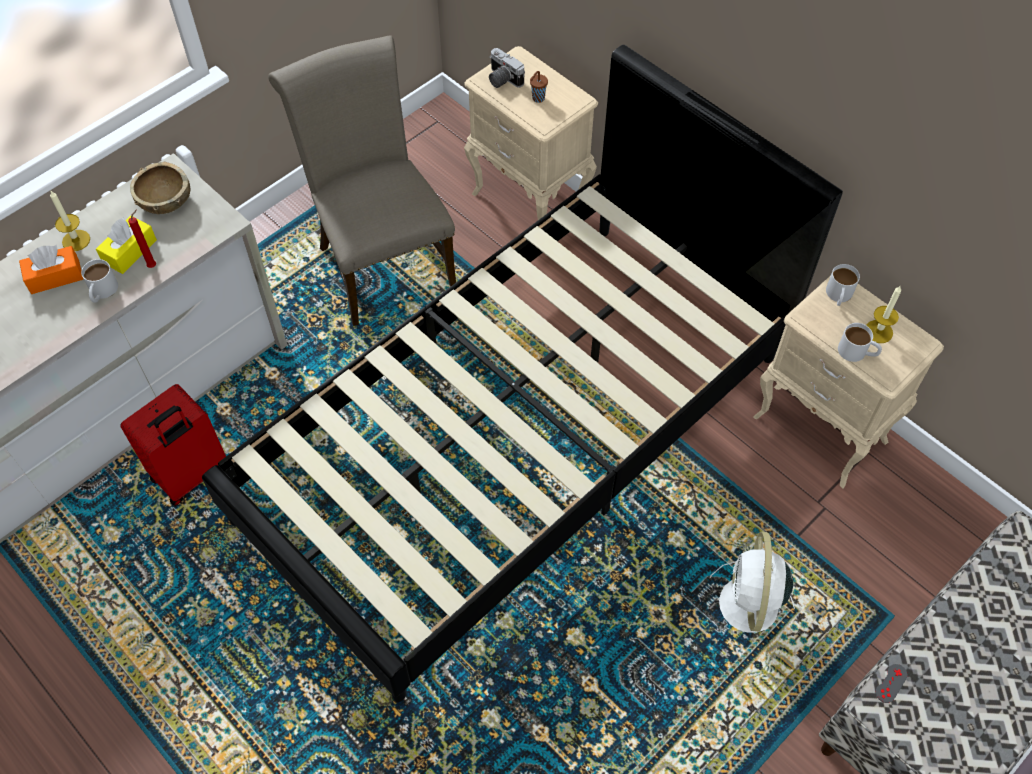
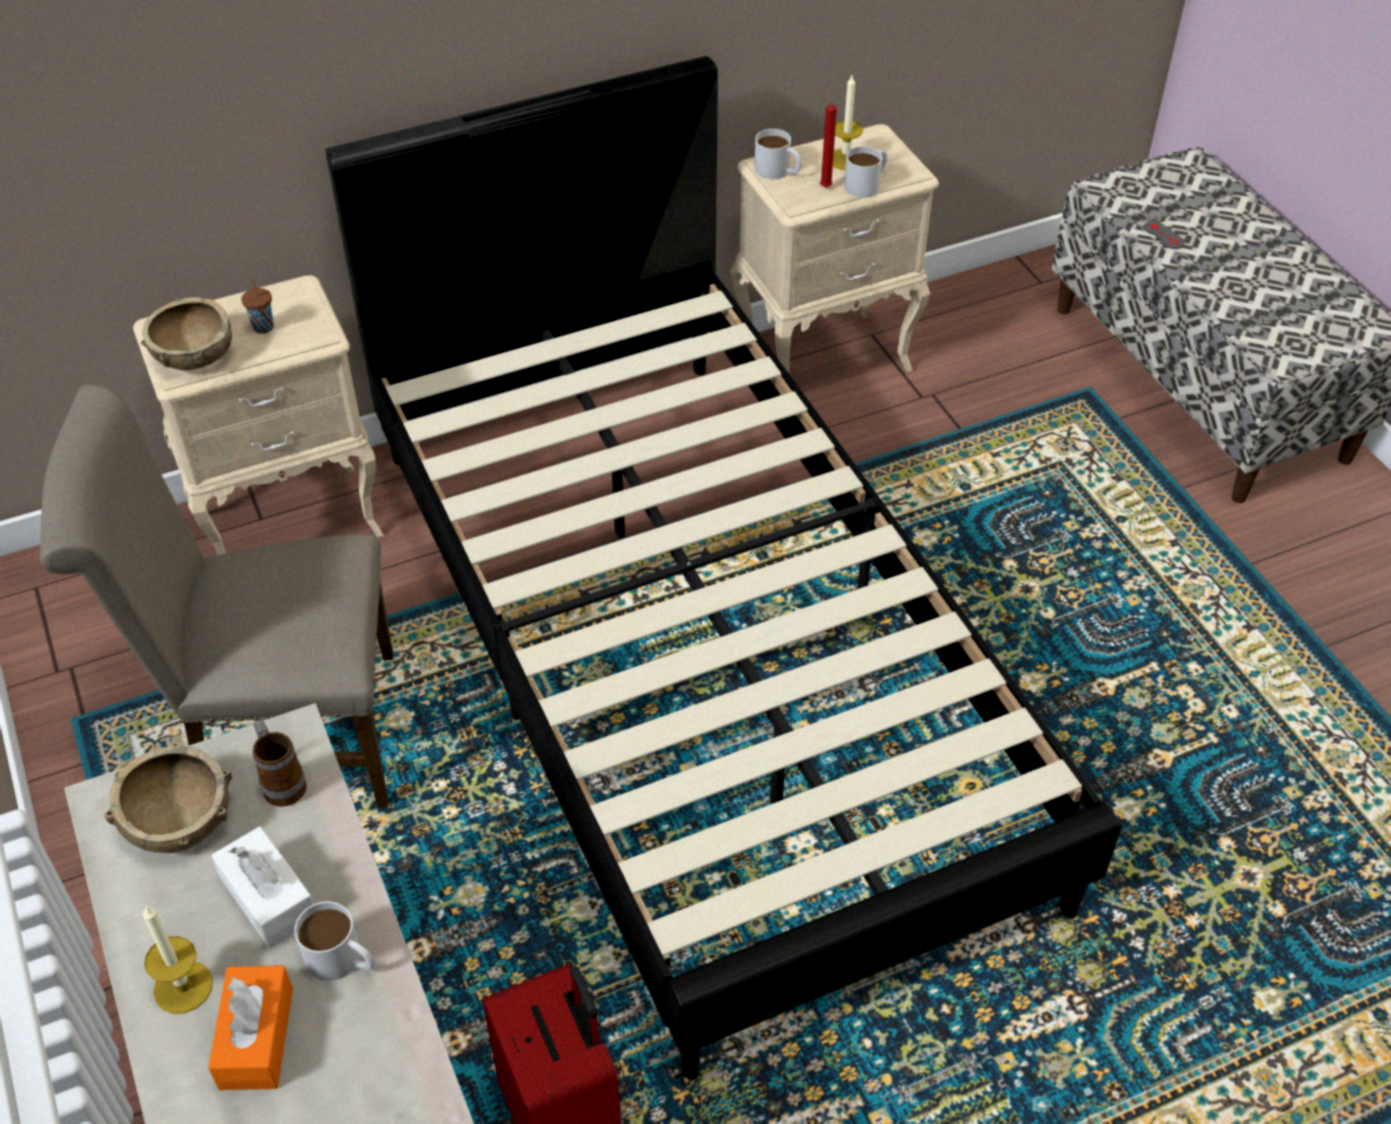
camera: 70 degrees left, 10 degrees down
yellow tissue box [96,216,157,274] -> white tissue box [211,826,314,949]
red candle [128,210,156,268] -> red candle moved to [820,93,837,188]
camera [489,48,525,88] -> brown bowl [141,297,232,370]
white fan [710,532,795,633] -> none
grey game controller [876,664,908,703] -> grey game controller moved to [1144,221,1185,249]
none -> mug [253,720,307,807]

